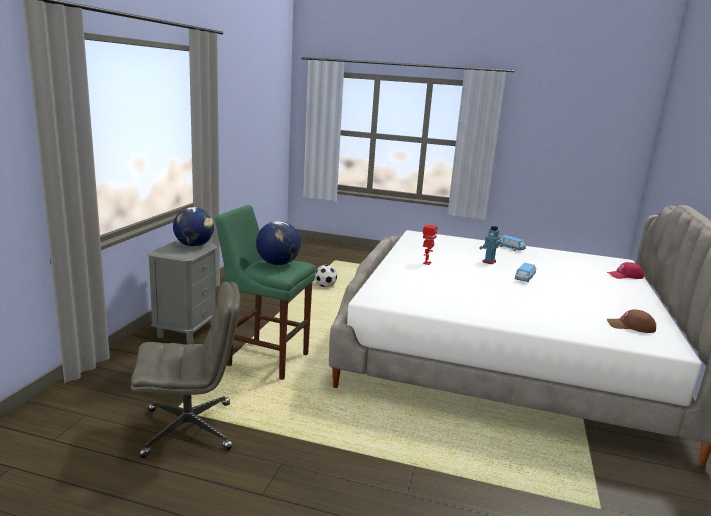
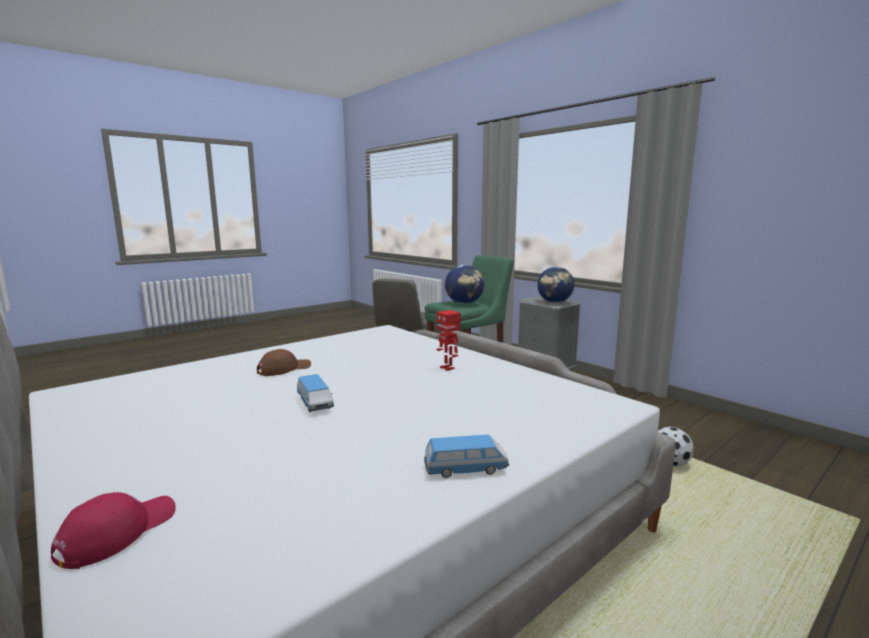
camera: 125 degrees right, 5 degrees down
toy robot [479,226,501,264] -> none
brown cap [607,309,656,333] -> brown cap moved to [257,349,311,376]

